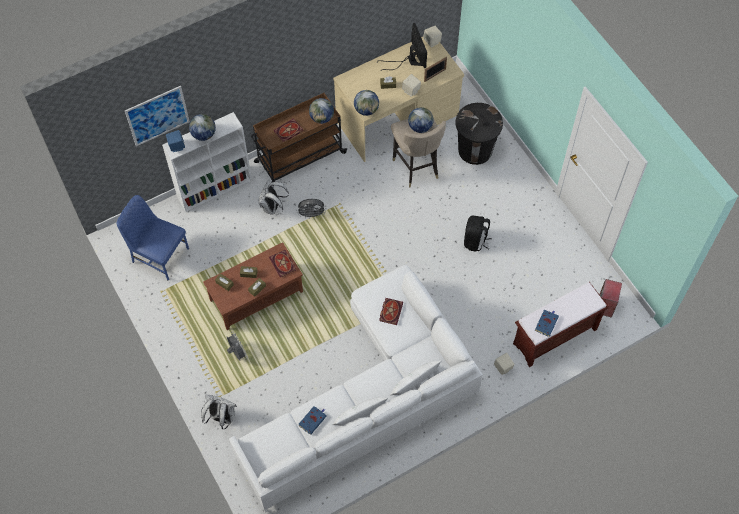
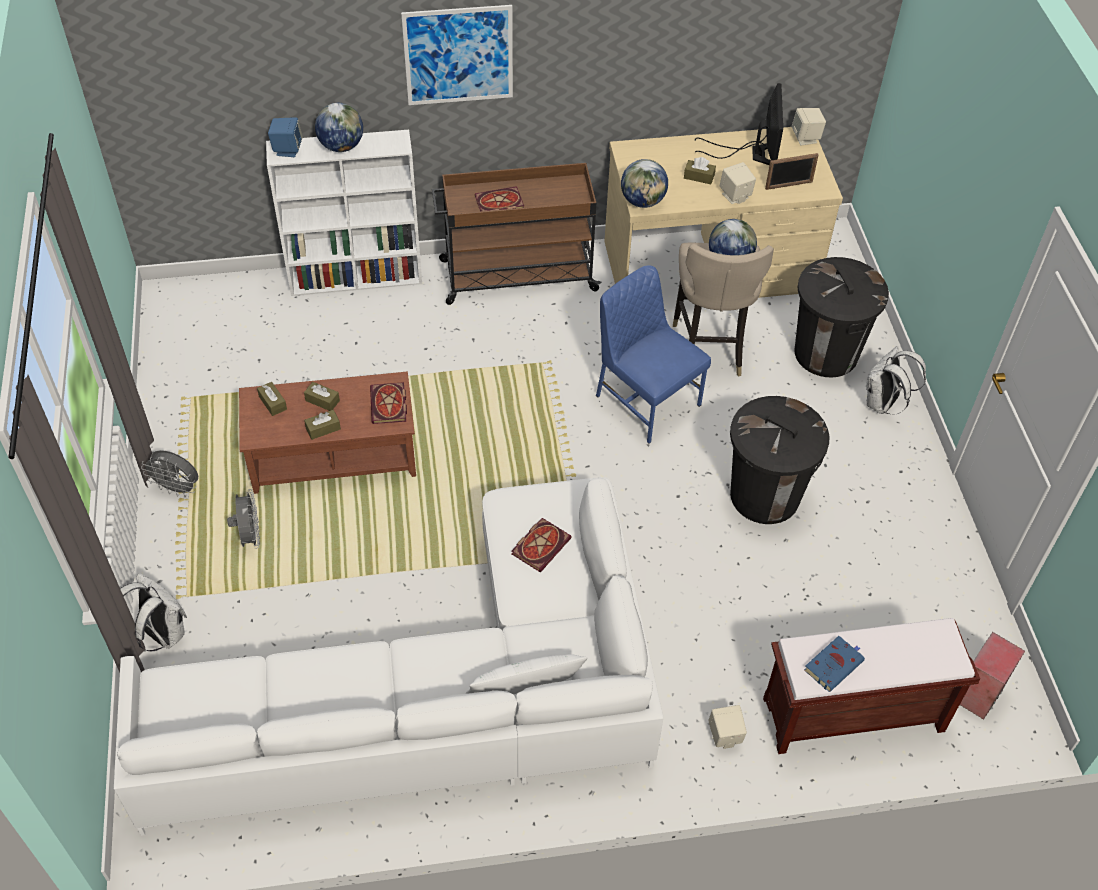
camera: 20 degrees right, 10 degrees down
blue chair [117,195,189,281] -> blue chair moved to [596,265,711,444]
picture [125,86,190,146] -> picture moved to [401,5,513,105]
white backpack [259,179,289,215] -> white backpack moved to [866,346,926,415]
grey fan [297,199,326,218] -> grey fan moved to [141,450,198,497]
blue book [298,406,327,435] -> none
globe [309,98,334,124] -> none
white pillow [332,397,388,426] -> none
black backpack [464,215,492,252] -> black trash can [730,396,829,524]

